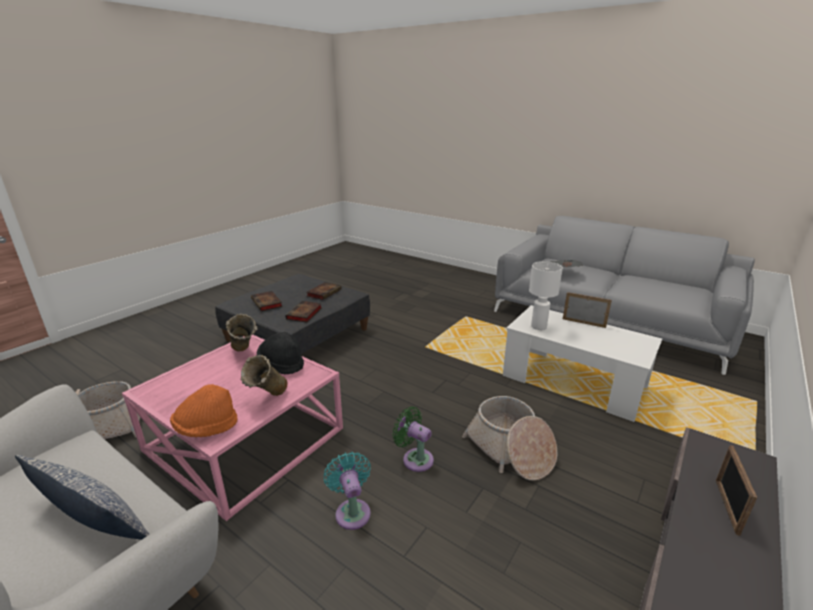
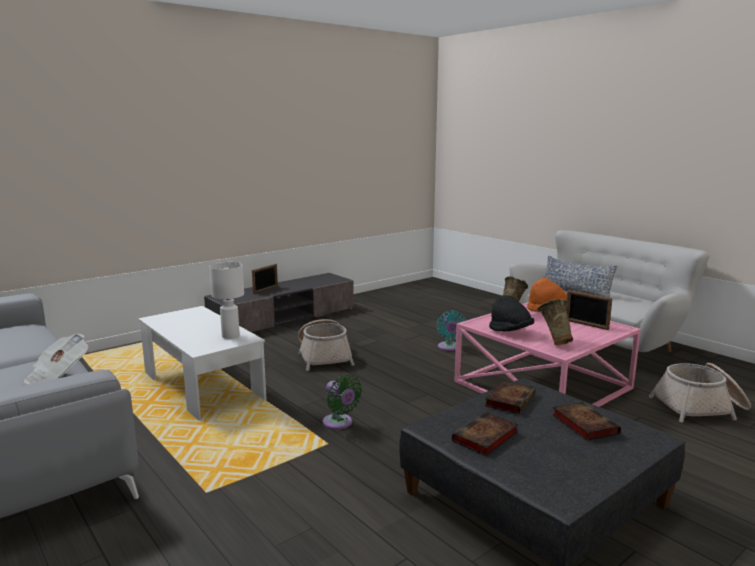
camera: 165 degrees left, 10 degrees down
green fan [392,406,434,472] -> green fan moved to [323,375,362,430]
picture frame [563,292,612,328] -> picture frame moved to [566,290,613,330]

